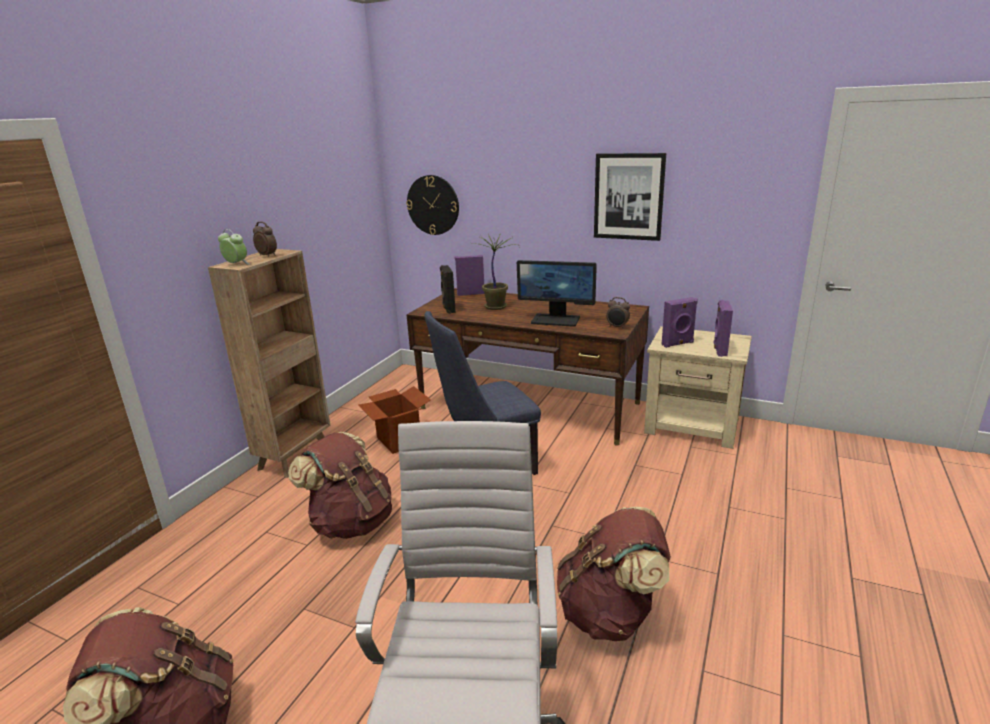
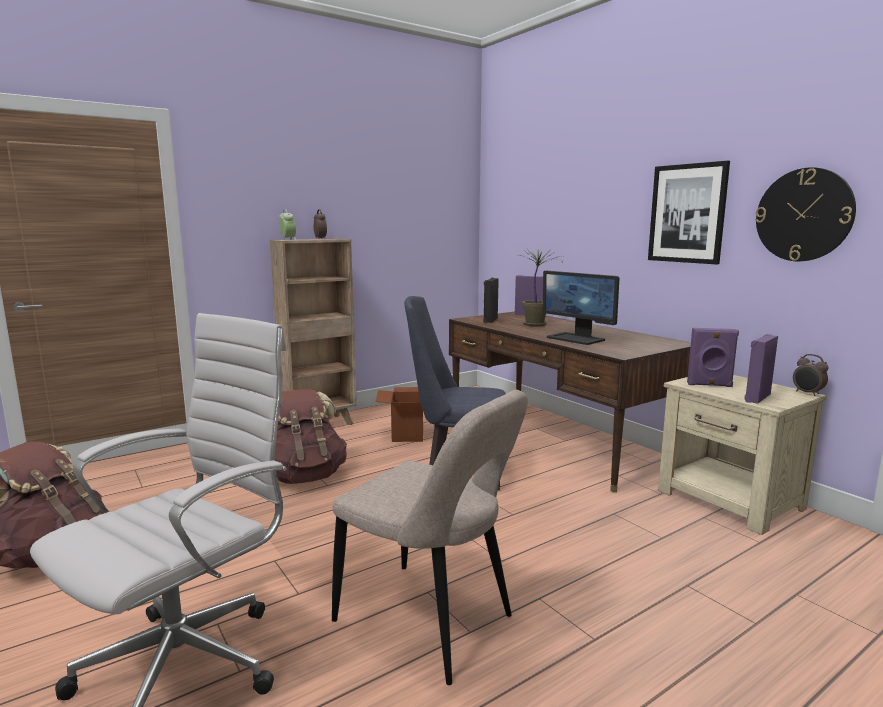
camera: 30 degrees right, 10 degrees down
wall clock [406,175,459,235] -> wall clock moved to [755,167,856,261]
brown backpack [557,507,671,641] -> beige chair [332,390,528,685]
alarm clock [606,297,630,329] -> alarm clock moved to [793,354,829,396]

